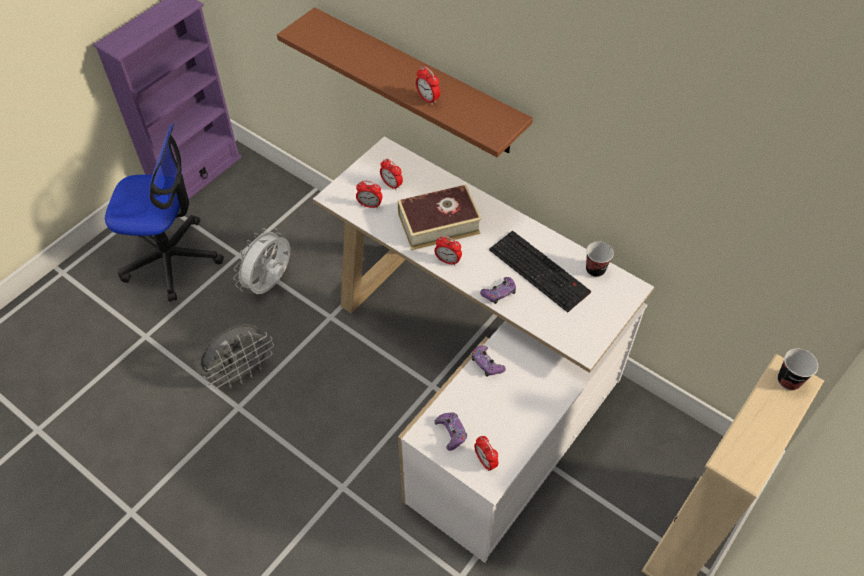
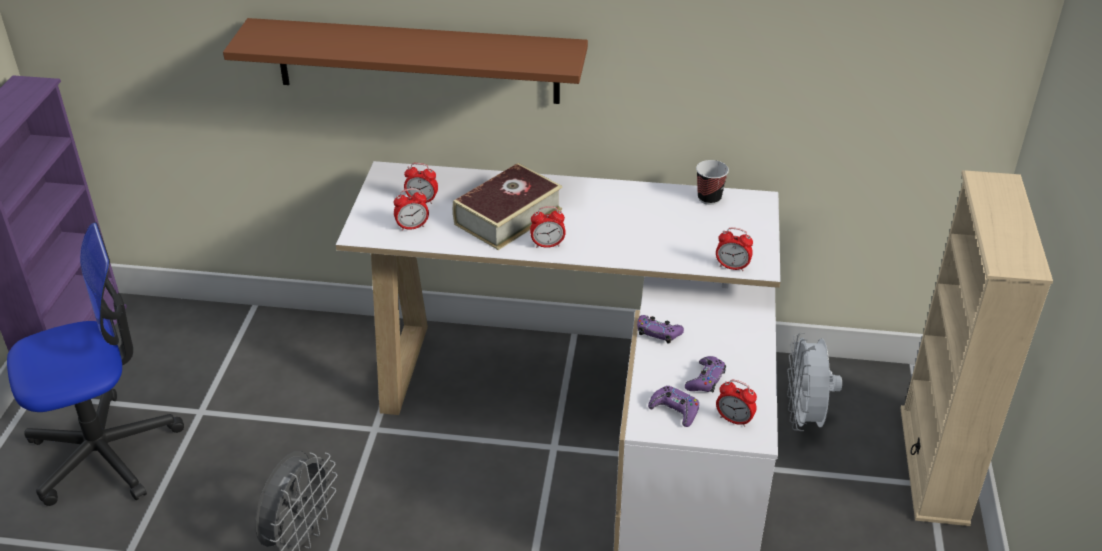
camera: 30 degrees left, 15 degrees down
white fan [233,228,290,294] -> white fan moved to [787,333,842,431]
alarm clock [416,66,440,105] -> alarm clock moved to [716,227,753,271]
purple game controller [480,277,516,304] -> purple game controller moved to [685,356,726,393]
keyboard [489,230,591,313] -> none
cup [778,348,818,391] -> none

